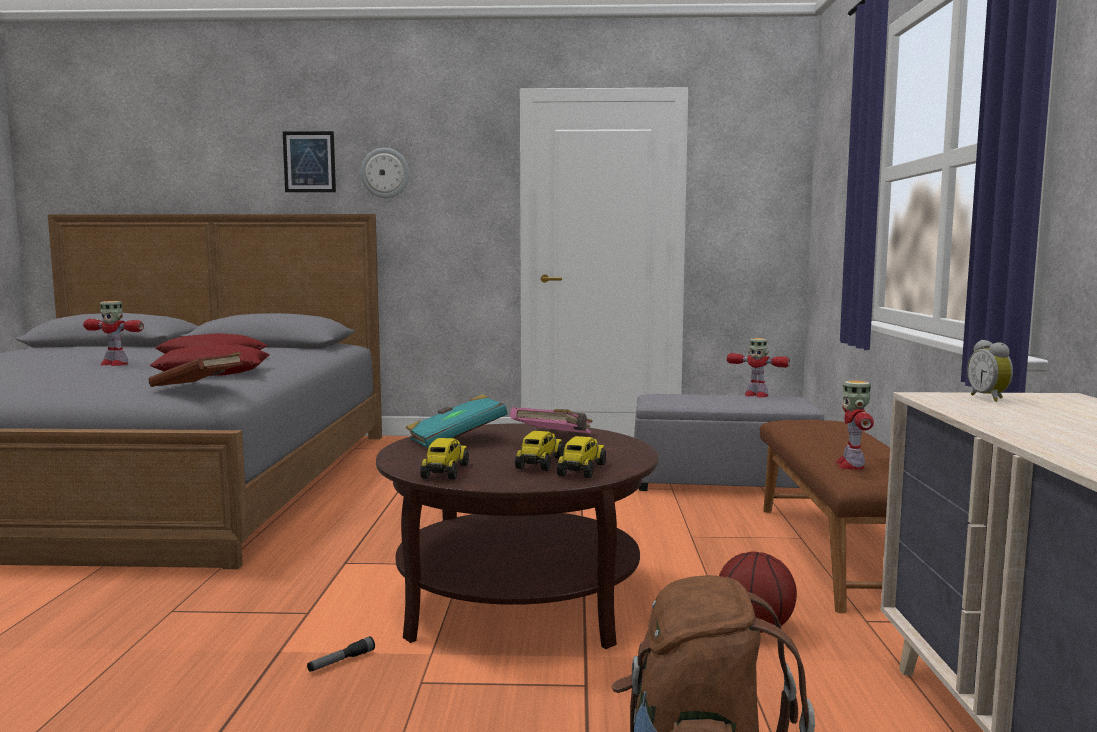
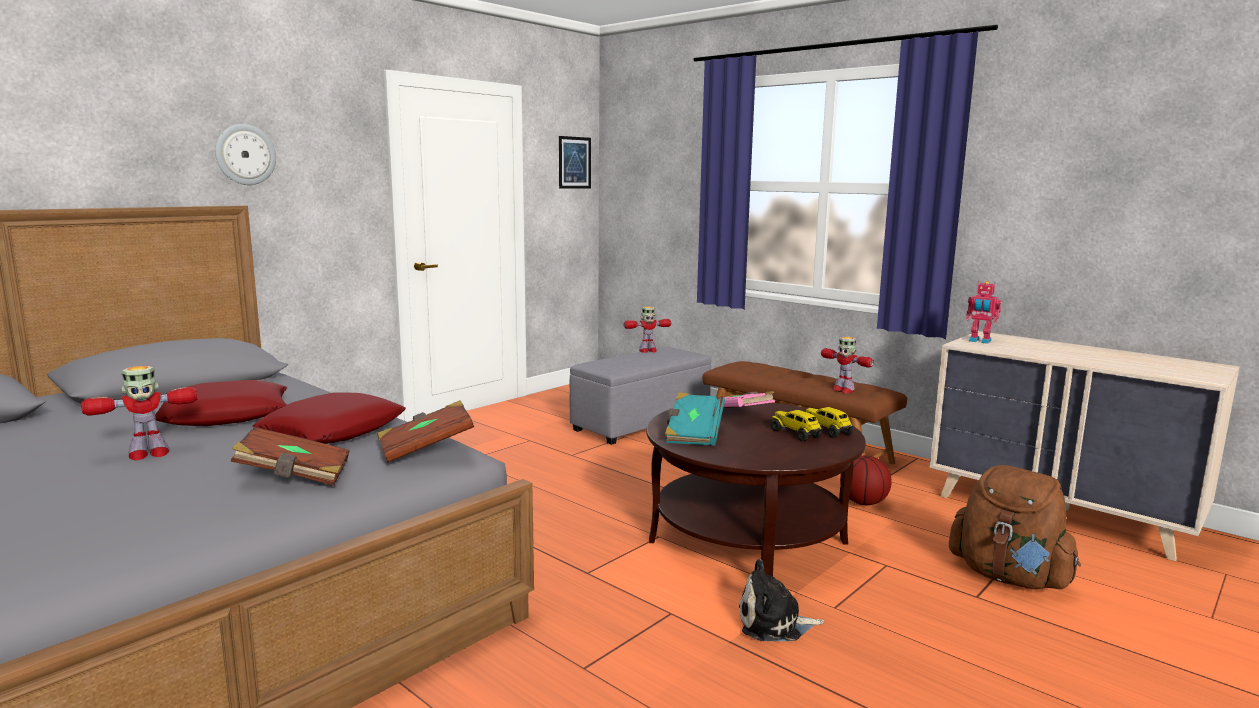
camera: 50 degrees left, 5 degrees up
picture [283,131,336,192] -> picture moved to [559,136,591,189]
flashlight [307,636,375,672] -> plush toy [739,559,824,641]
toy truck [420,438,469,480] -> none
alarm clock [967,340,1013,402] -> toy robot [966,281,1001,344]
none -> brown book [231,427,350,486]

